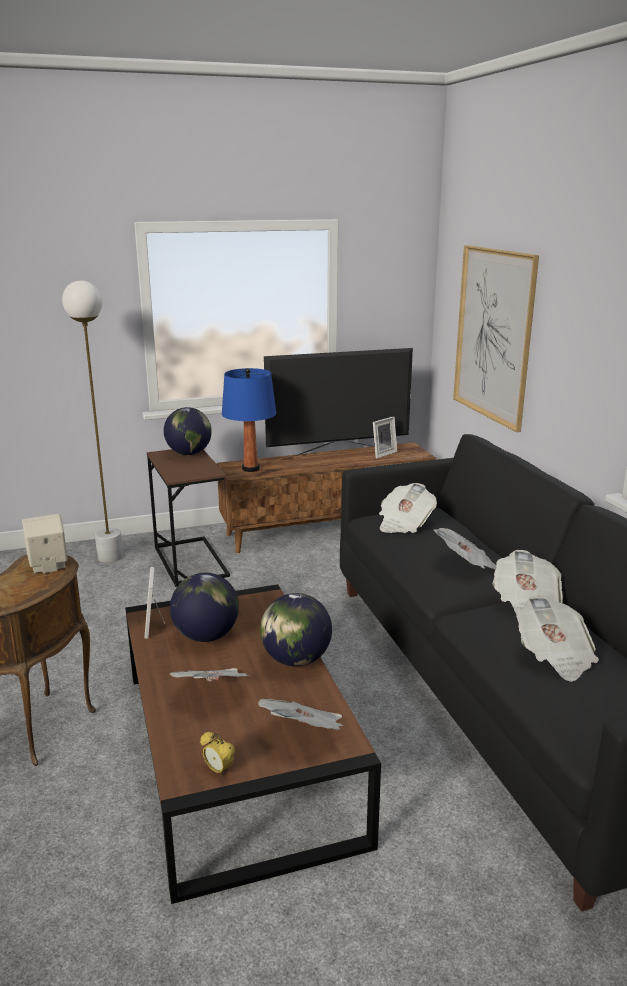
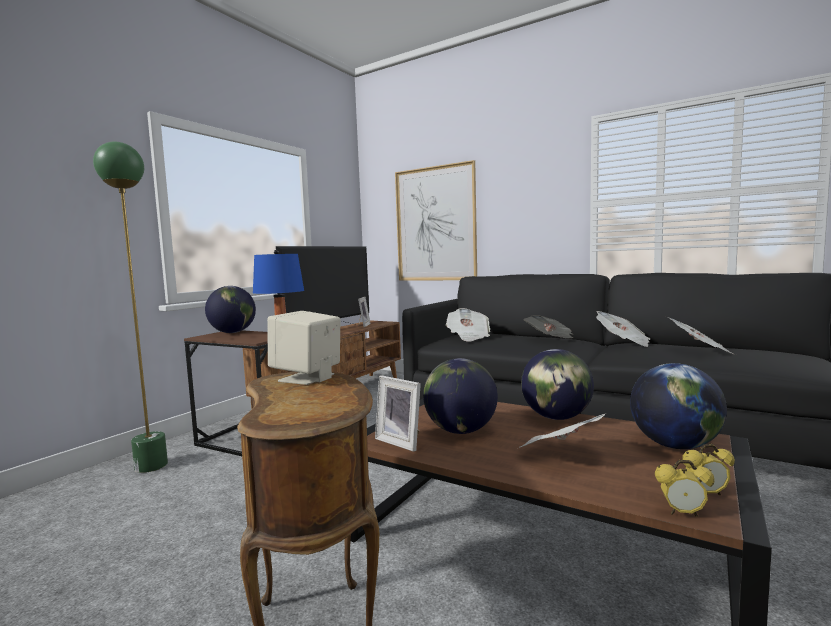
camera: 40 degrees left, 15 degrees down
white floor lamp [62,281,123,563] -> green floor lamp [93,142,168,473]
newspaper [258,699,343,730] -> globe [630,363,727,449]
none -> alarm clock [655,460,715,517]

